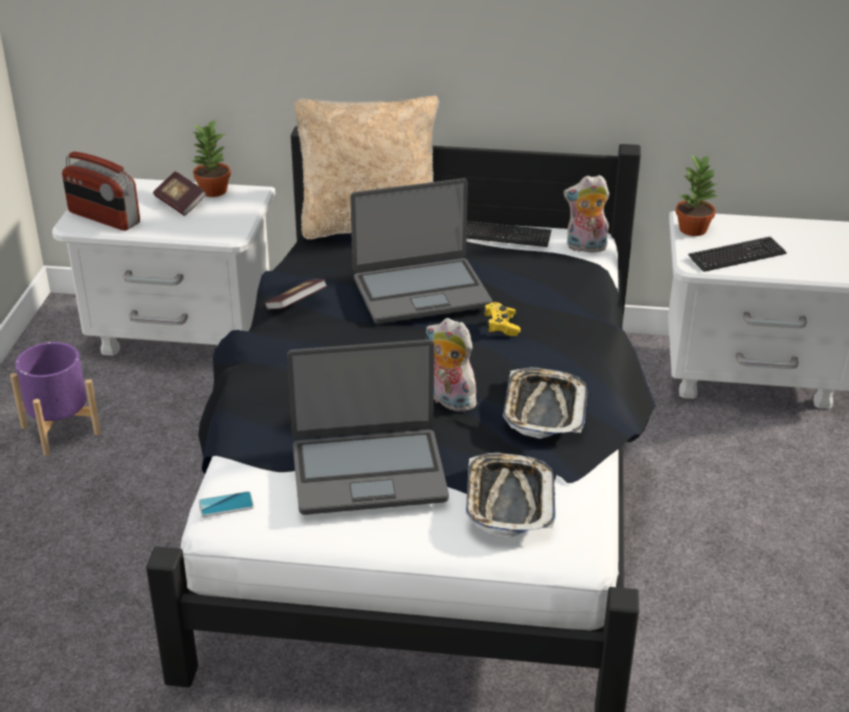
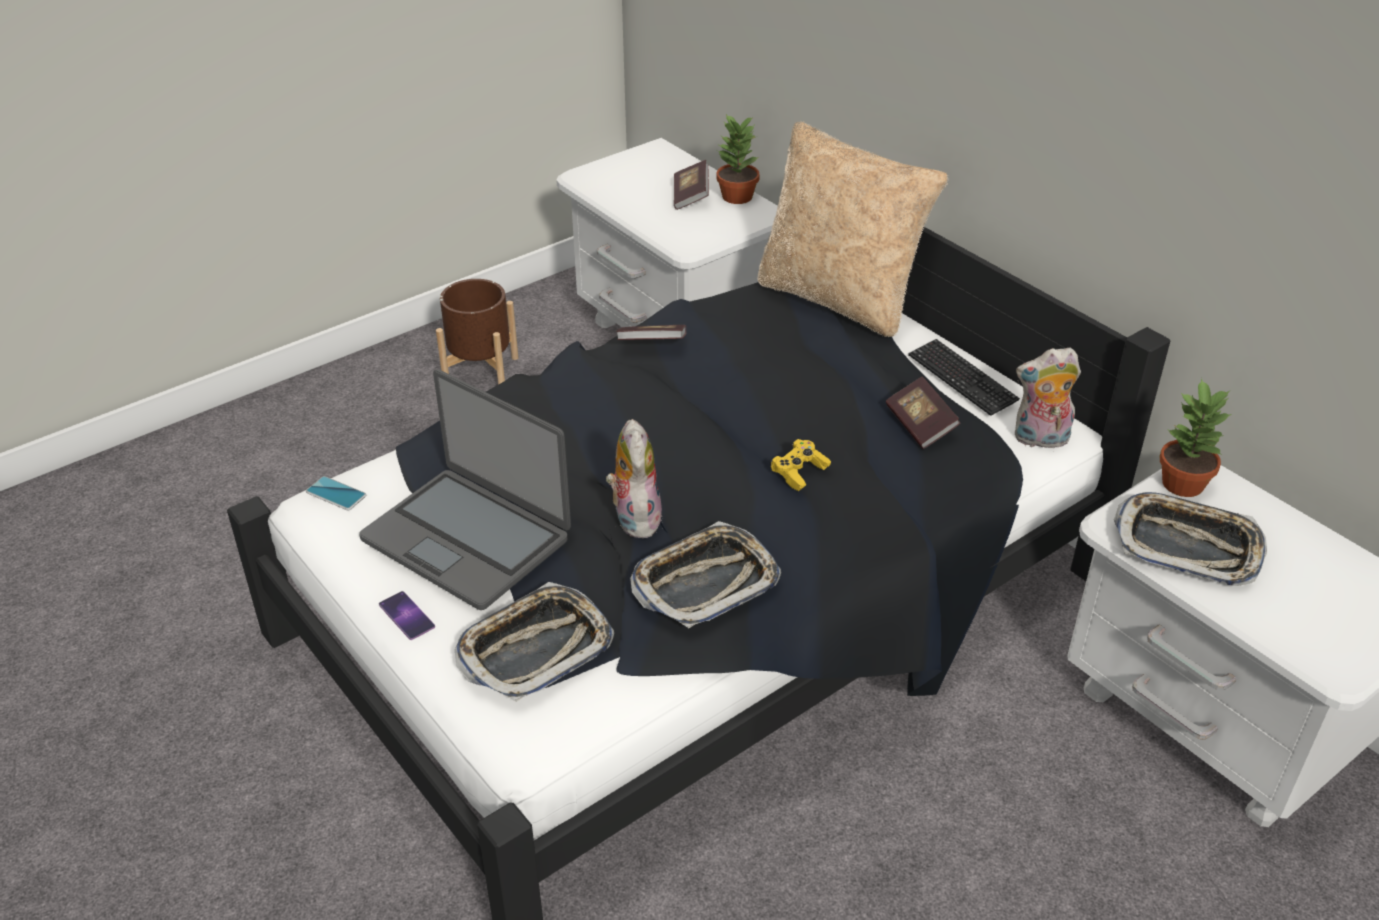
camera: 45 degrees right, 5 degrees up
purple planter [10,342,101,456] -> brown planter [436,279,518,385]
radio [62,151,140,231] -> none
laptop [350,178,492,324] -> none
plush toy [563,175,610,252] -> plush toy turned 45 degrees counterclockwise [1015,347,1081,450]
keyboard [688,236,787,272] -> tray [1114,492,1267,586]
none -> phone [379,591,435,640]
none -> book [886,376,960,449]

